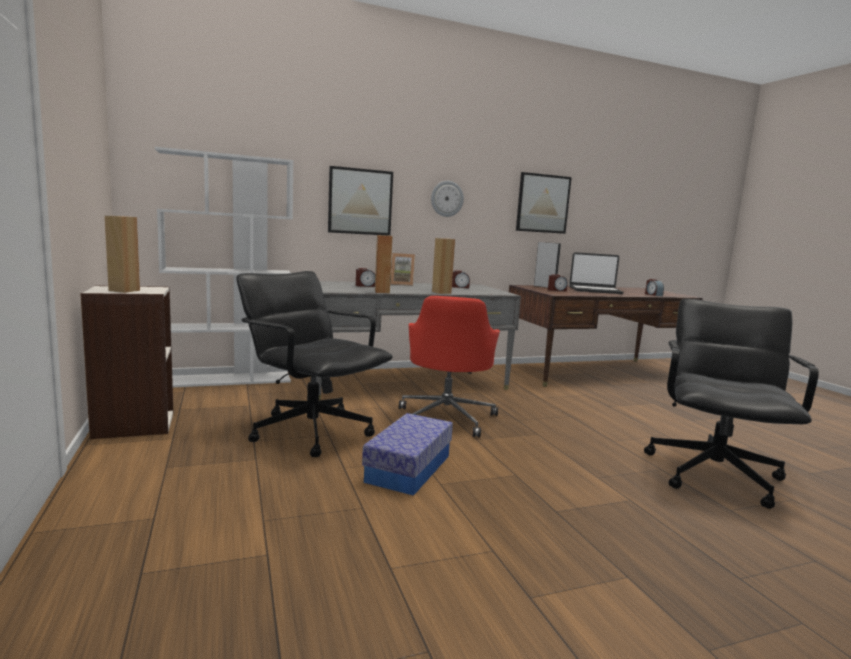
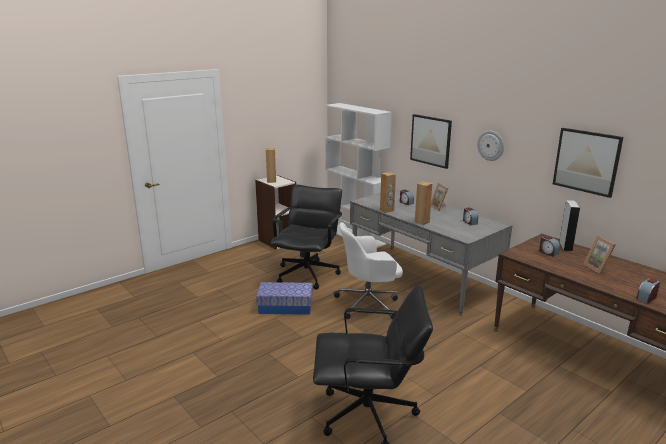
camera: 70 degrees right, 10 degrees up
red office chair [399,296,500,437] -> white office chair [333,222,403,319]
laptop [570,252,624,294] -> picture frame [583,236,615,274]

